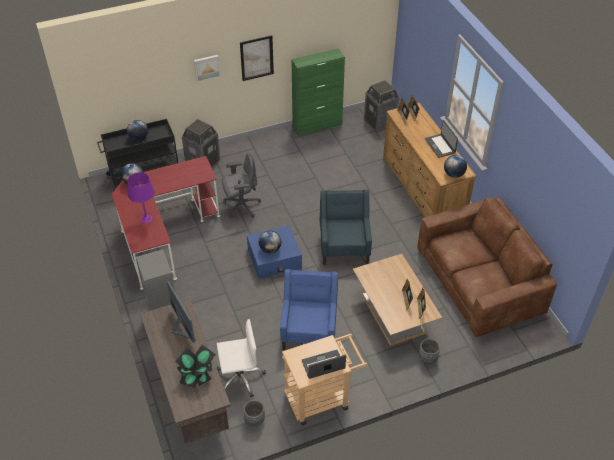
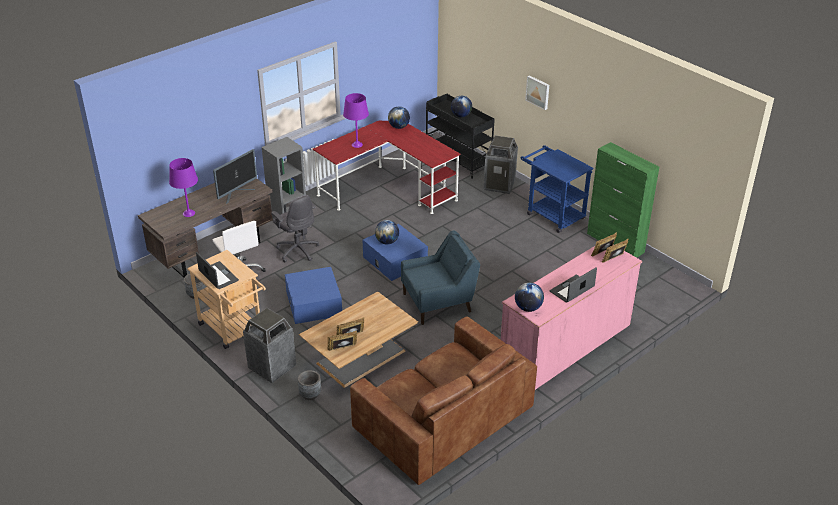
camera: 70 degrees right, 10 degrees down
potted plant [175,345,216,388] -> purple table lamp [169,158,198,217]
grey office chair [222,153,261,218] -> grey office chair moved to [271,195,319,262]
picture [240,35,274,81] -> none
blue armchair [280,269,338,350] -> blue storage box [285,267,342,324]
trash can [364,80,399,133] -> trash can moved to [243,308,296,383]
brown dresser [383,103,477,217] -> pink dresser [501,244,642,390]
none -> blue cart [521,145,594,233]

